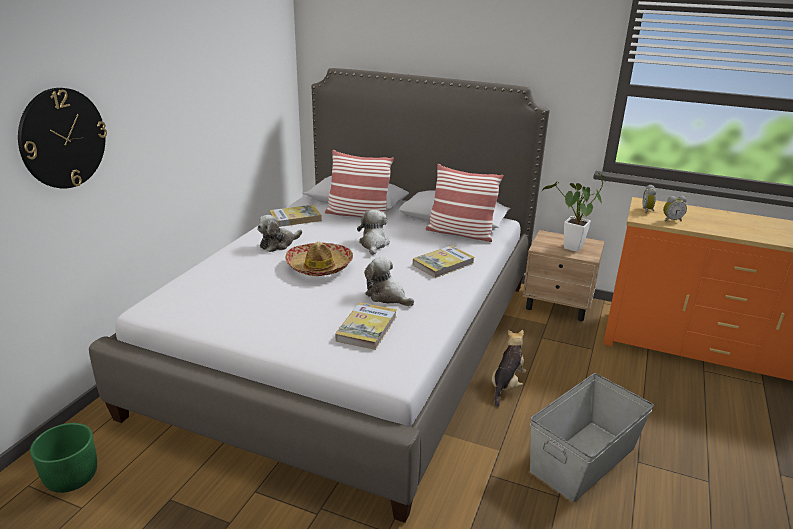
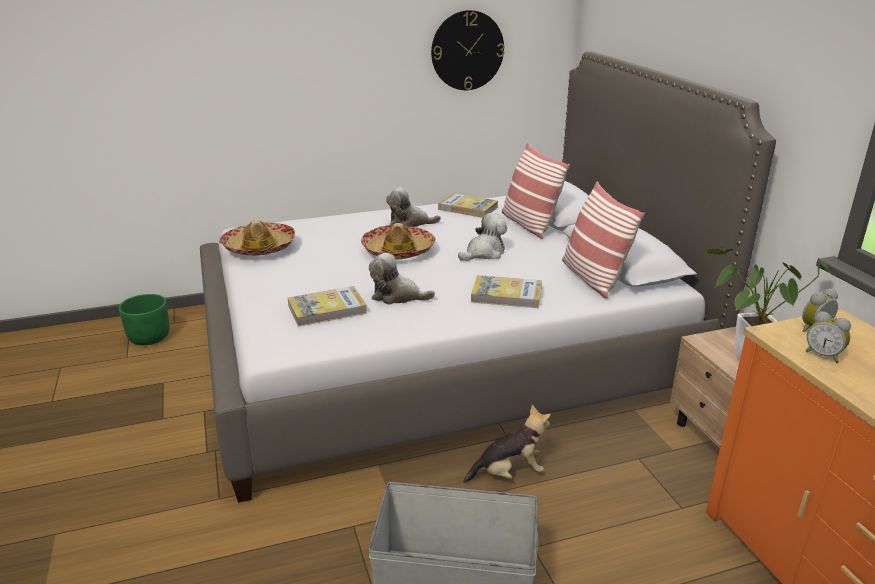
camera: 50 degrees right, 0 degrees up
wall clock [18,88,107,189] -> wall clock moved to [431,10,504,90]
plush toy [364,257,414,306] -> plush toy turned 75 degrees counterclockwise [369,253,435,305]
none -> hat [219,220,295,256]

